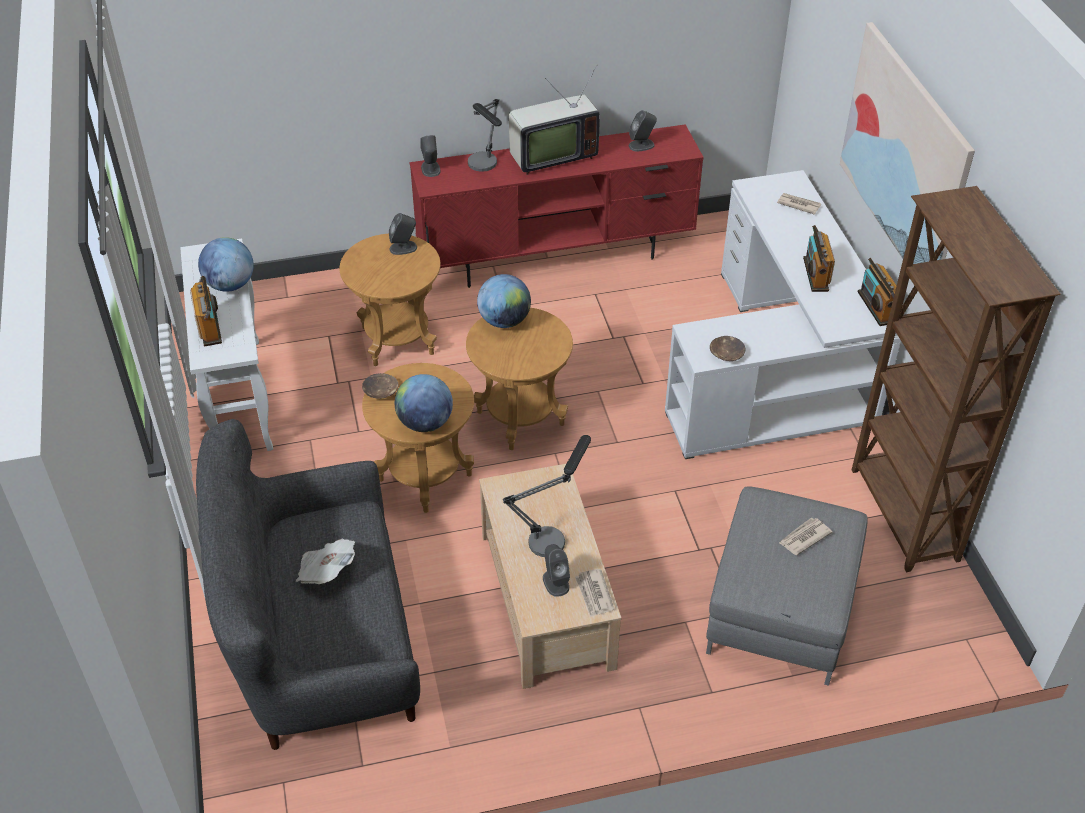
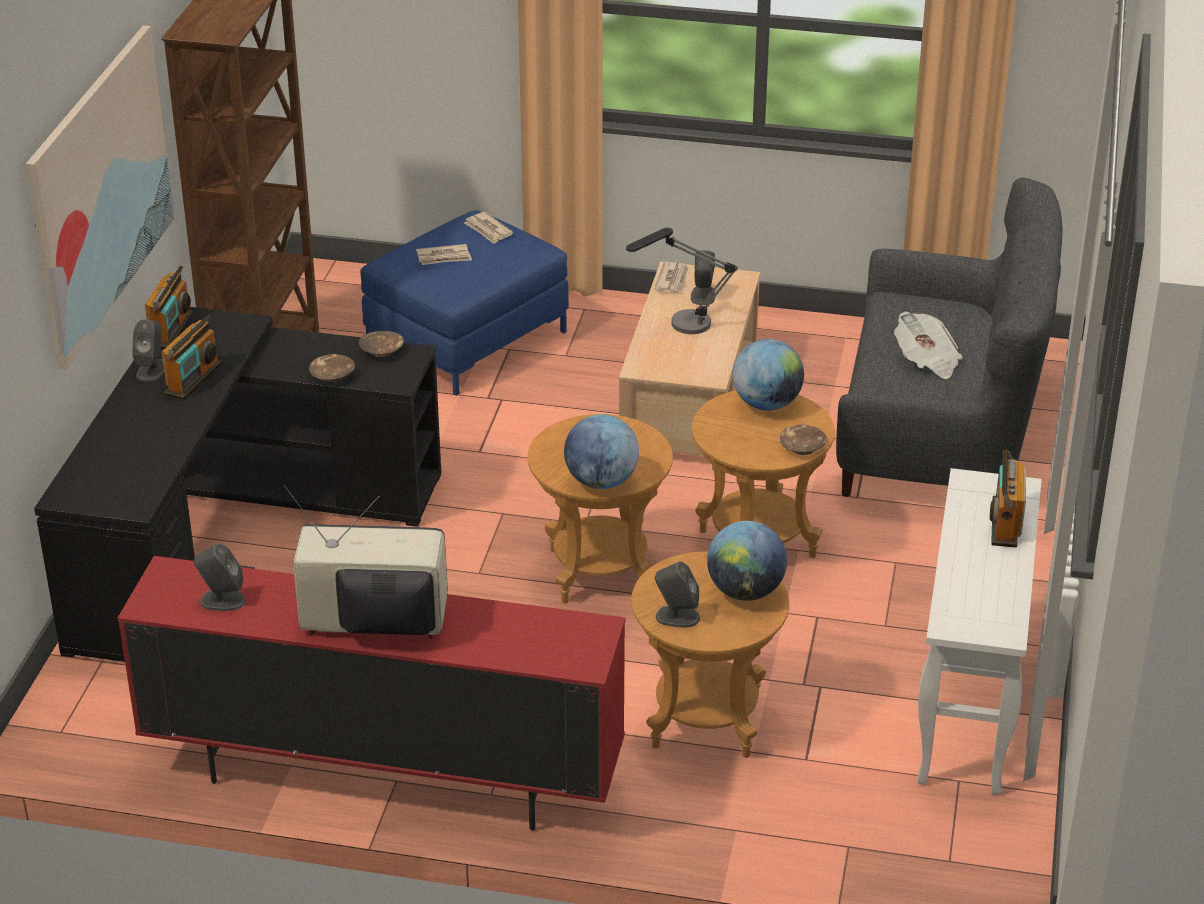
camera: 155 degrees left, 10 degrees down
globe [198,237,254,292] -> globe moved to [707,521,787,601]
grey speaker [420,135,441,177] -> grey speaker moved to [132,319,164,381]
table lamp [468,99,502,172] -> none
white desk [665,170,902,459] -> black desk [34,307,441,662]
grey ottoman [706,486,868,686] -> blue ottoman [360,210,569,396]
newspaper [777,193,821,215] -> newspaper moved to [464,212,513,244]
none -> brown bowl [309,354,355,383]

